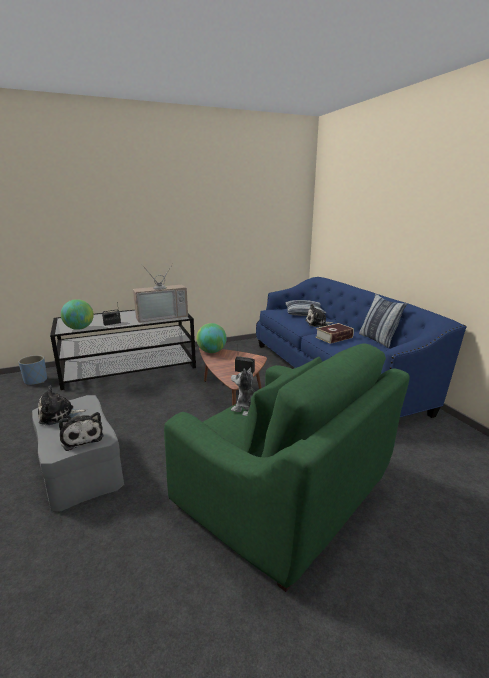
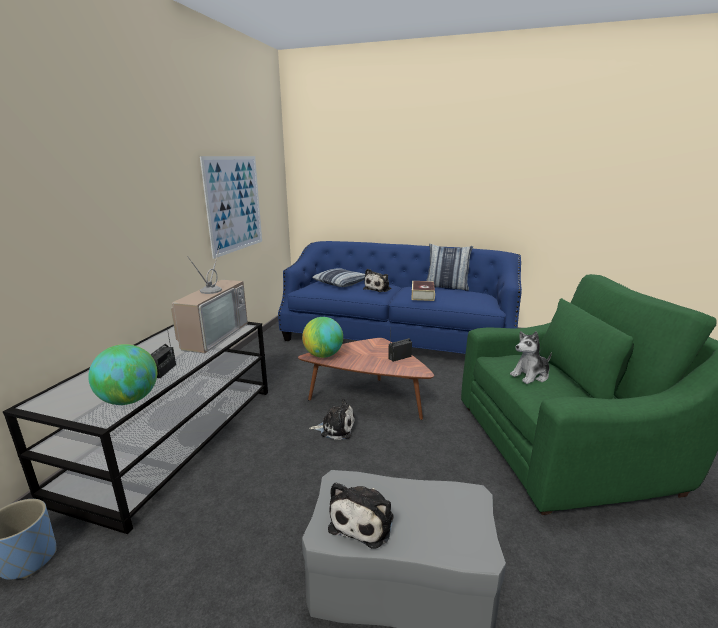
camera: 50 degrees left, 0 degrees up
plush toy [59,412,103,451] -> plush toy moved to [309,398,355,440]
none -> picture [200,156,262,259]

